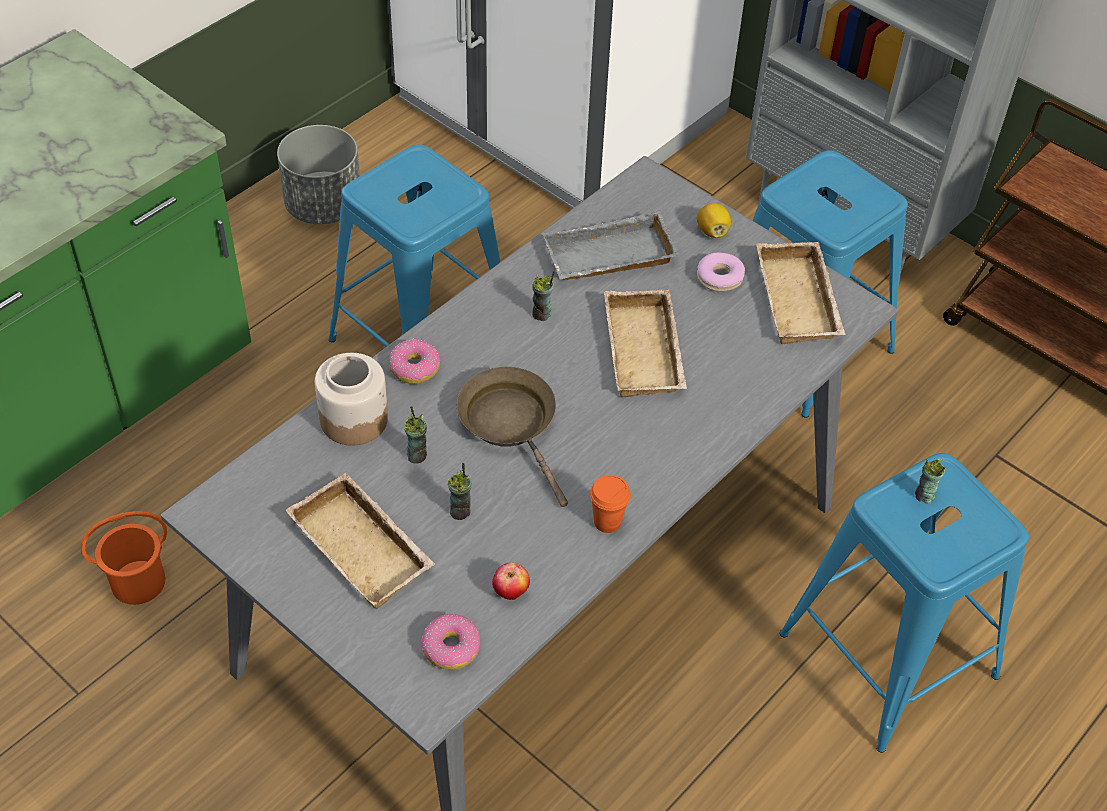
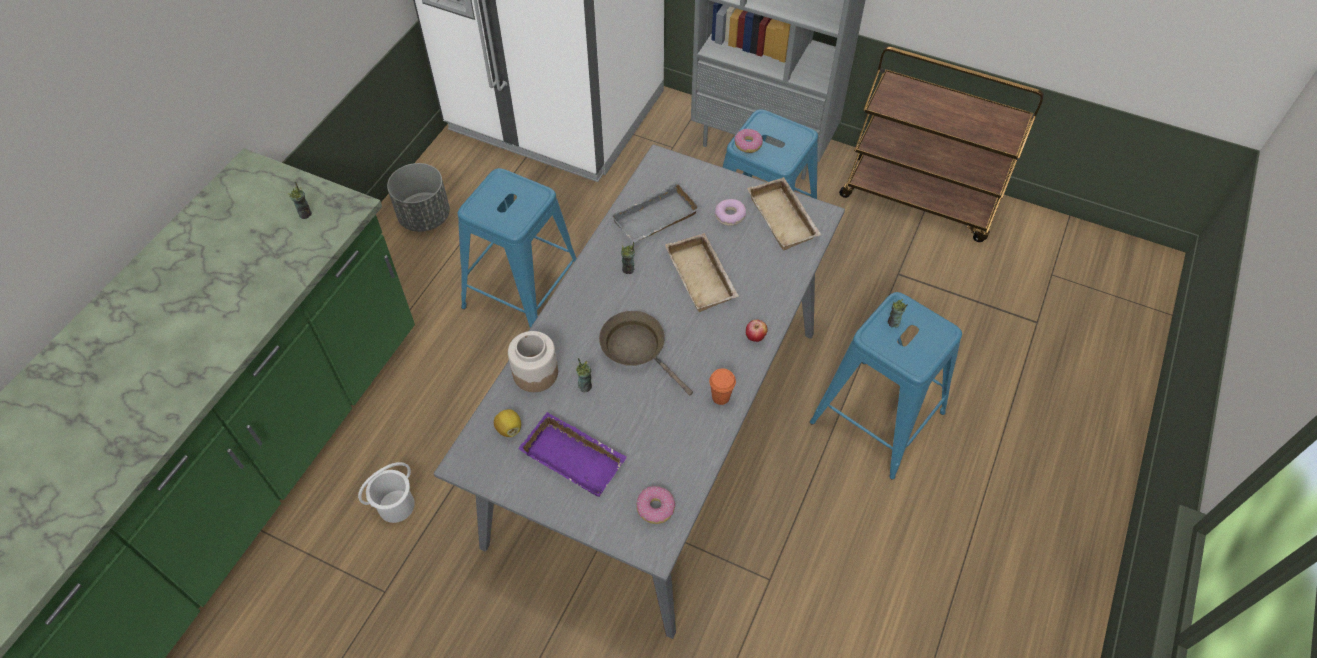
camera: 15 degrees left, 5 degrees up
orange bucket [81,511,167,605] -> white bucket [358,462,415,523]
beige tray [286,473,435,609] -> purple tray [518,412,627,497]
donut [389,339,440,384] -> donut moved to [734,129,763,153]
cup [446,463,472,520] -> cup moved to [288,182,312,219]
apple [492,563,530,600] -> apple moved to [746,320,768,342]
lemon [697,203,731,238] -> lemon moved to [494,409,521,437]

